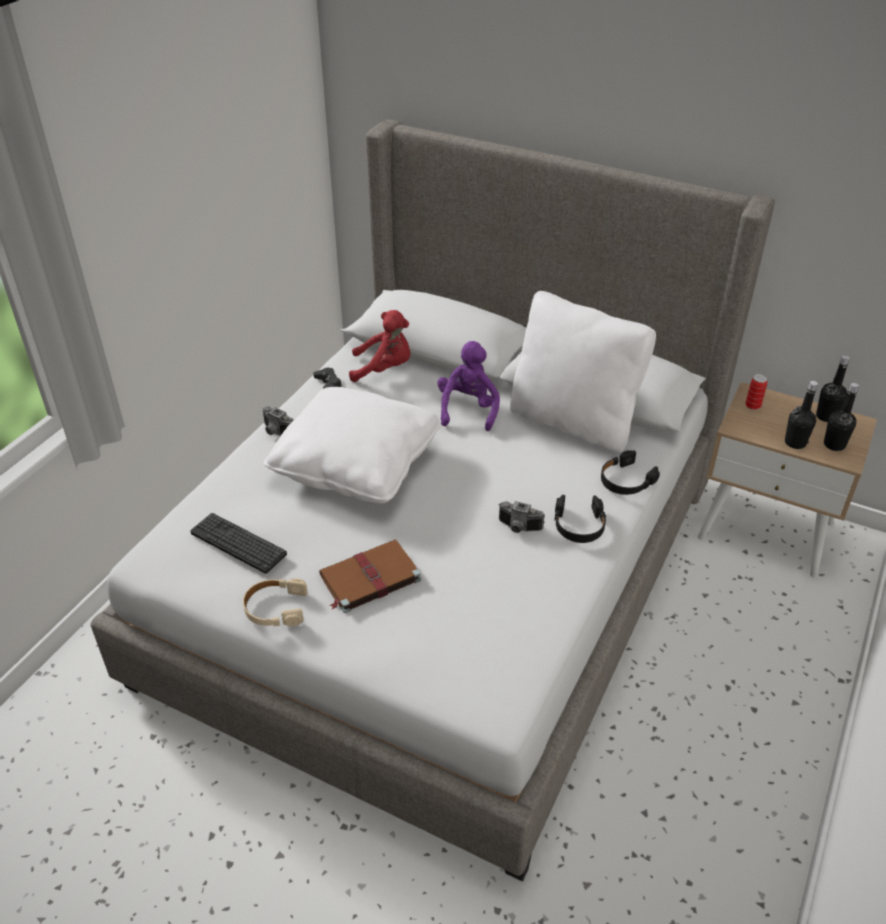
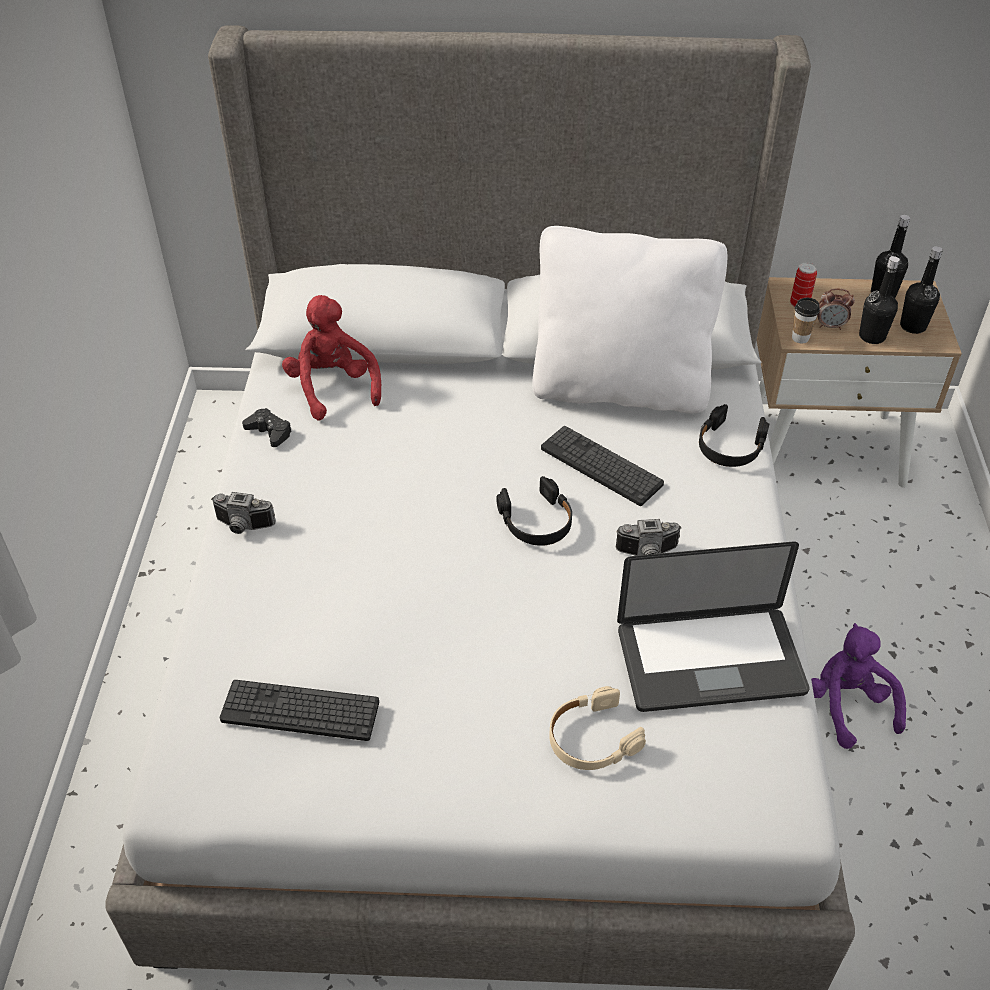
camera: 25 degrees left, 5 degrees up
beige headphones [243,578,307,627] -> beige headphones moved to [549,686,646,770]
white pillow [264,387,441,504] -> none
brown book [319,540,421,613] -> none
red plush toy [349,310,410,382] -> red plush toy turned 90 degrees counterclockwise [282,295,381,420]
purple plush toy [437,341,500,431] -> purple plush toy moved to [811,623,906,749]
black headphones [555,495,606,543] -> black headphones moved to [496,476,572,546]
none -> keyboard [541,426,664,506]
none -> laptop [617,542,810,712]
none -> cup [792,298,820,343]
none -> alarm clock [817,288,855,330]

